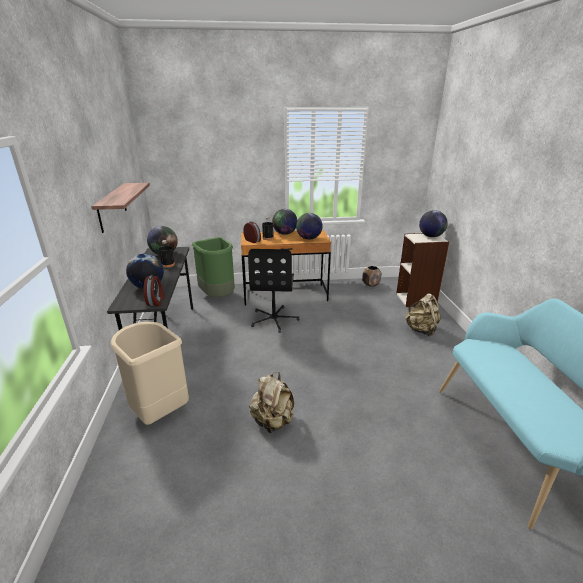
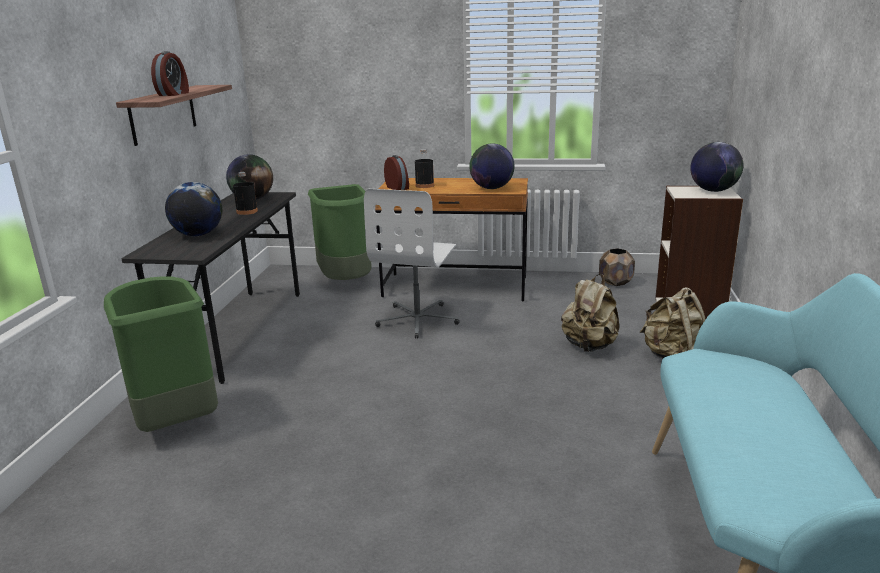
camera: 15 degrees right, 5 degrees down
beige trash can [110,322,189,425] -> green trash can [104,276,218,432]
alarm clock [143,275,165,306] -> alarm clock moved to [151,51,189,96]
black office chair [248,249,300,333] -> white office chair [364,189,460,338]
beige backpack [249,372,294,433] -> beige backpack moved to [561,274,619,352]
globe [272,209,298,235] -> none

